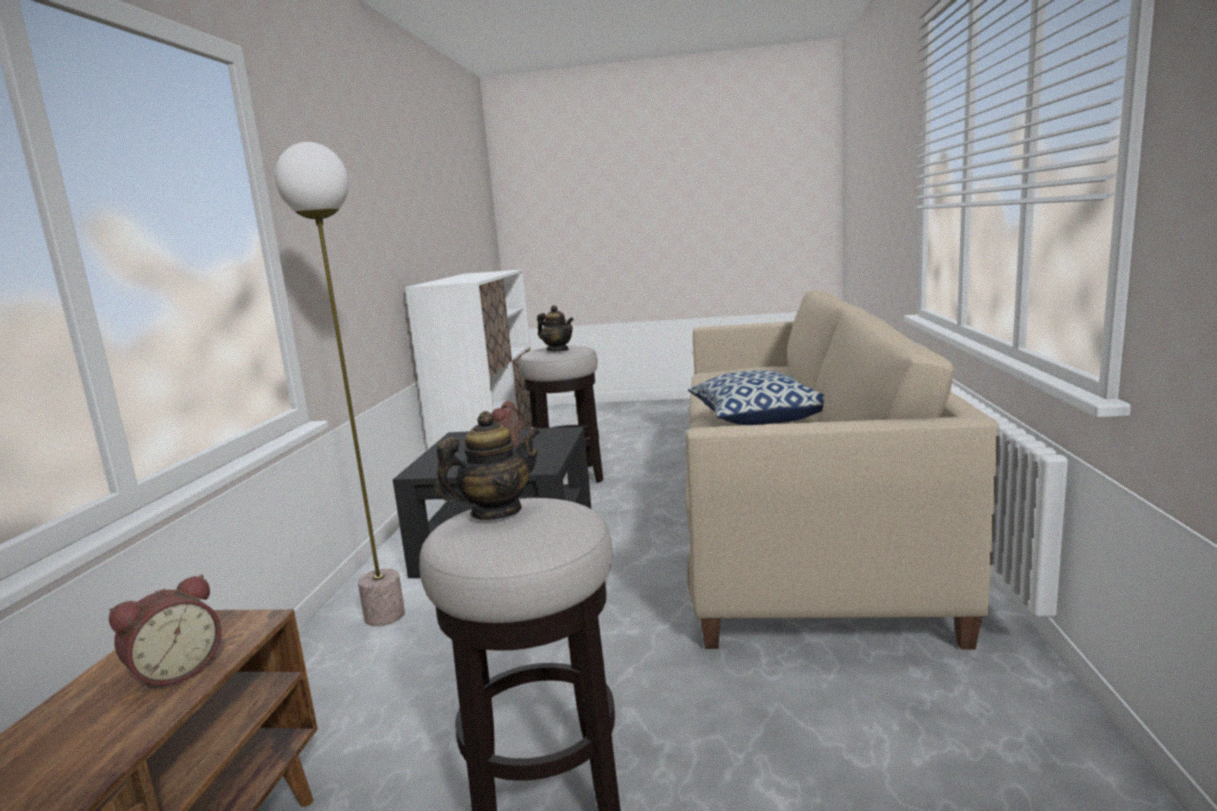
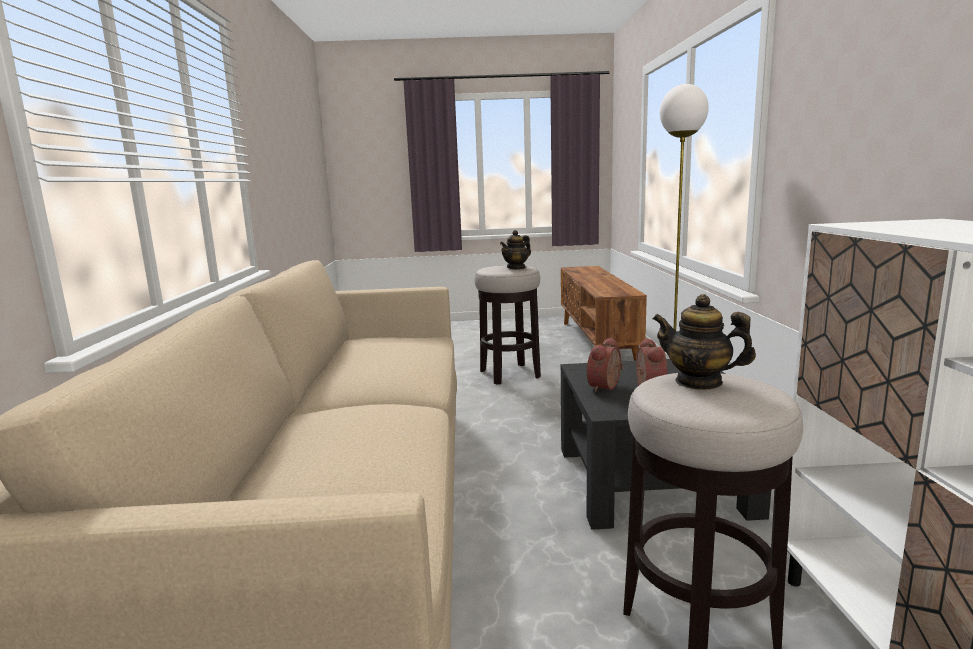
camera: 170 degrees right, 0 degrees up
alarm clock [109,574,221,693] -> alarm clock moved to [587,337,623,392]
pillow [688,370,824,425] -> none

